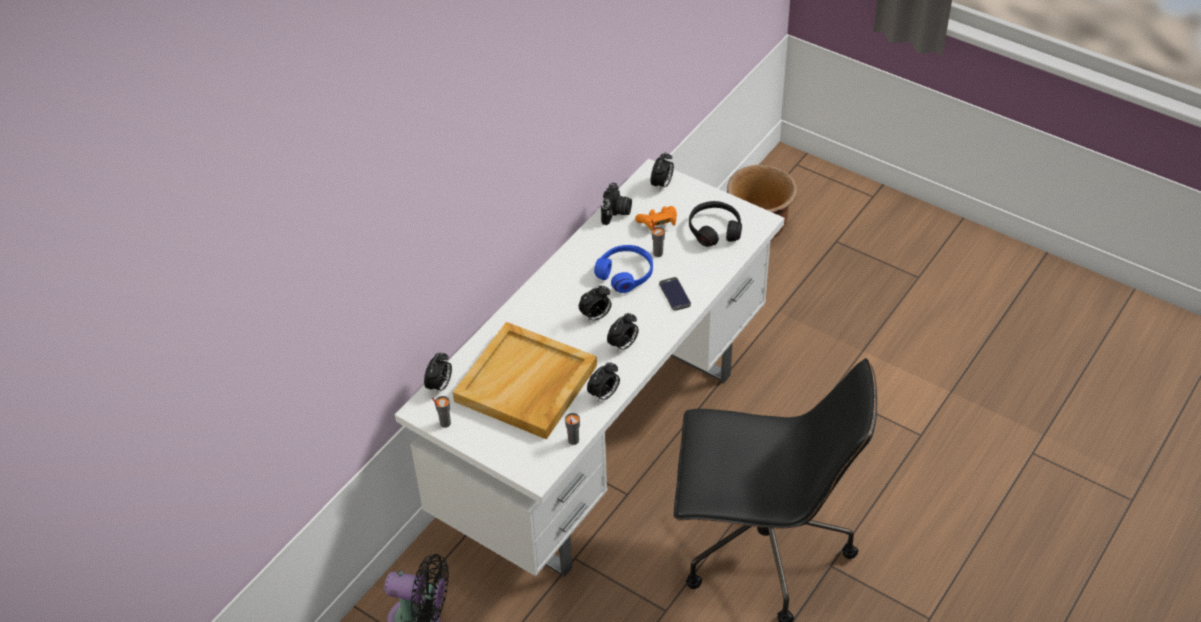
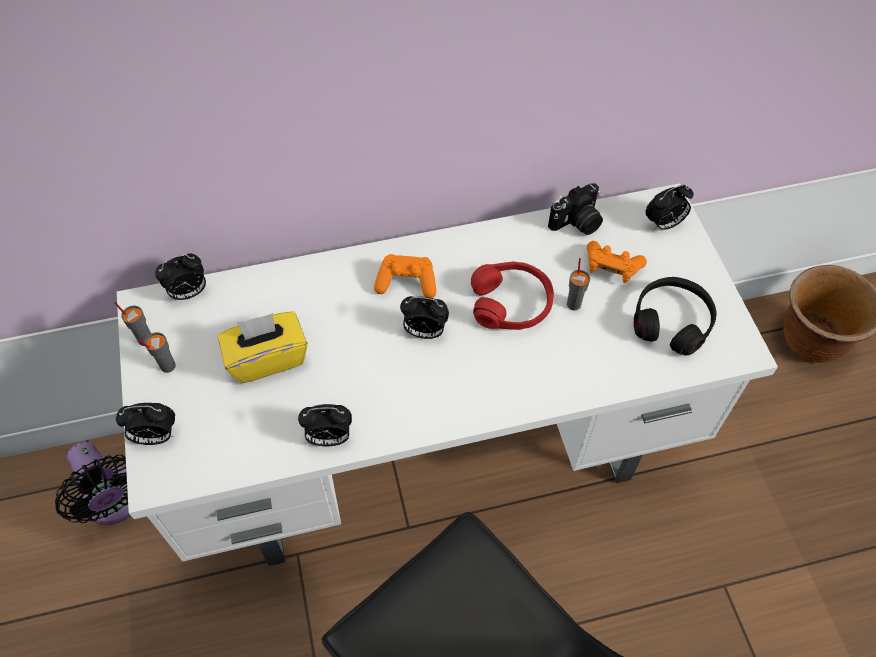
camera: 40 degrees right, 10 degrees up
beige tray [453,322,597,440] -> yellow tissue box [218,311,308,383]
grey cup [565,413,580,445] -> grey cup moved to [138,332,176,373]
blue headphones [594,245,653,293] -> red headphones [471,262,554,330]
alarm clock [607,313,638,352] -> alarm clock moved to [116,403,175,445]
phone [659,277,691,311] -> none
none -> orange game controller [374,254,436,298]

